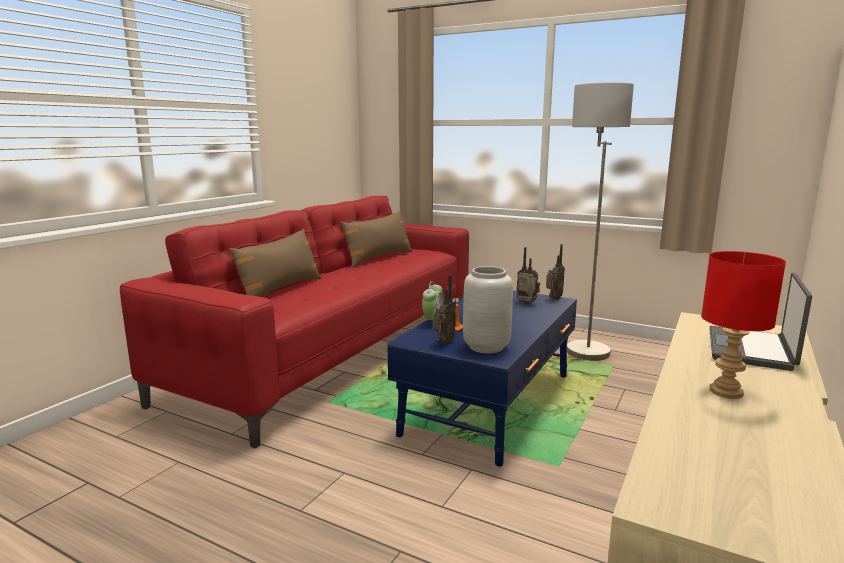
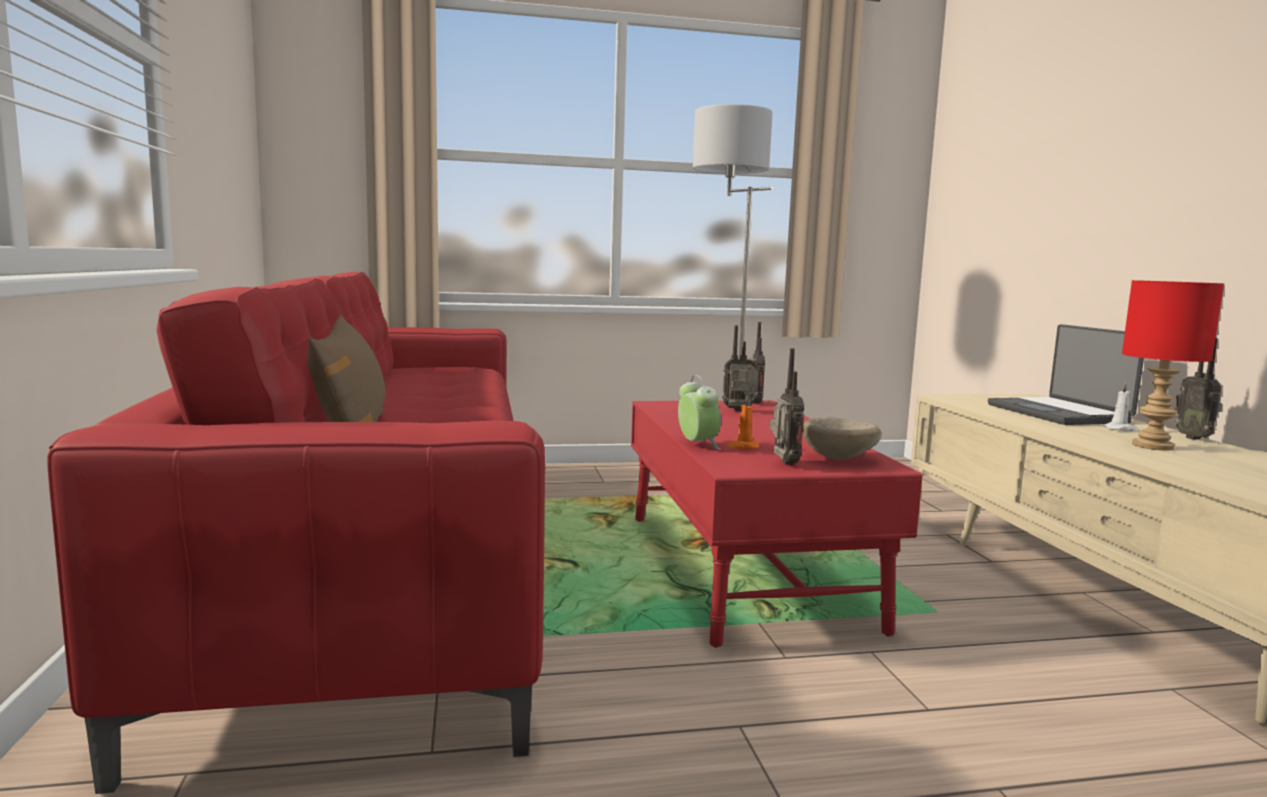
camera: 40 degrees left, 5 degrees down
brown pillow [341,211,413,267] -> none
blue coffee table [387,290,577,467] -> red coffee table [631,401,923,648]
grey vase [463,266,513,353] -> beige bowl [803,416,882,459]
none -> white candle [1104,382,1137,431]
none -> radio [1175,338,1222,440]

